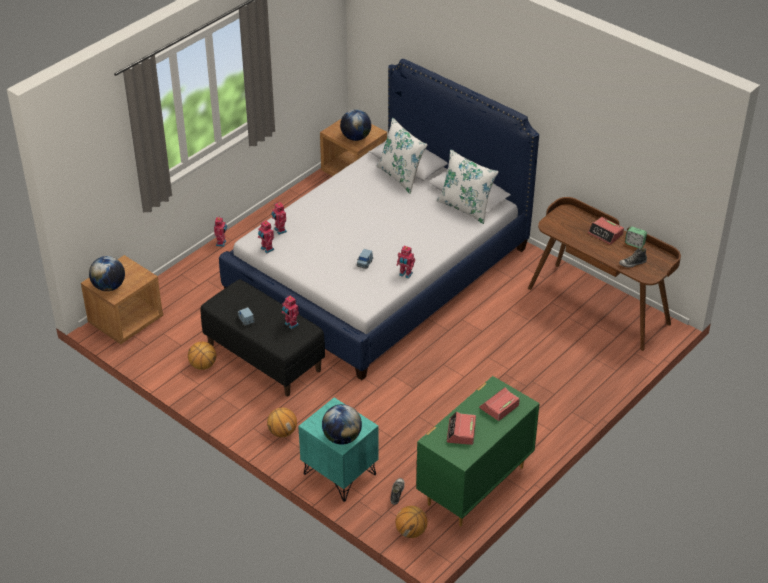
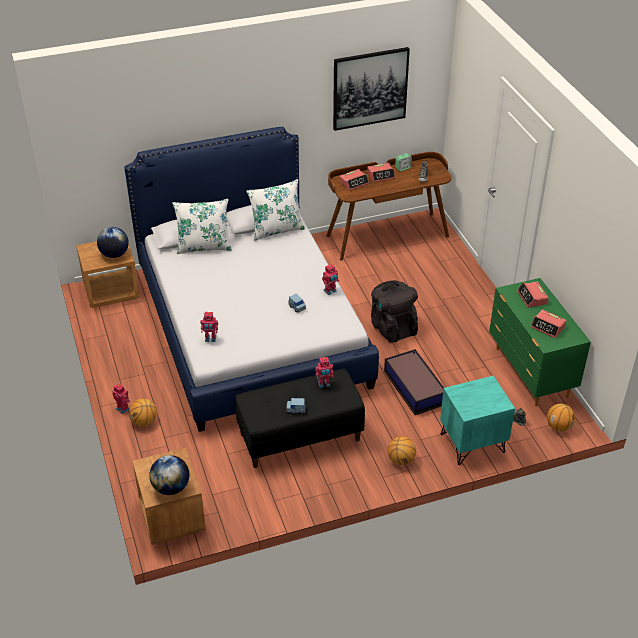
camera: 60 degrees left, 0 degrees up
basketball [188,341,216,370] -> basketball moved to [129,398,157,426]
toy robot [258,221,274,253] -> none
globe [322,404,362,445] -> none
none -> picture [333,47,410,131]
none -> alarm clock [340,169,369,191]
none -> black backpack [371,280,418,343]
none -> storage box [384,349,444,415]

